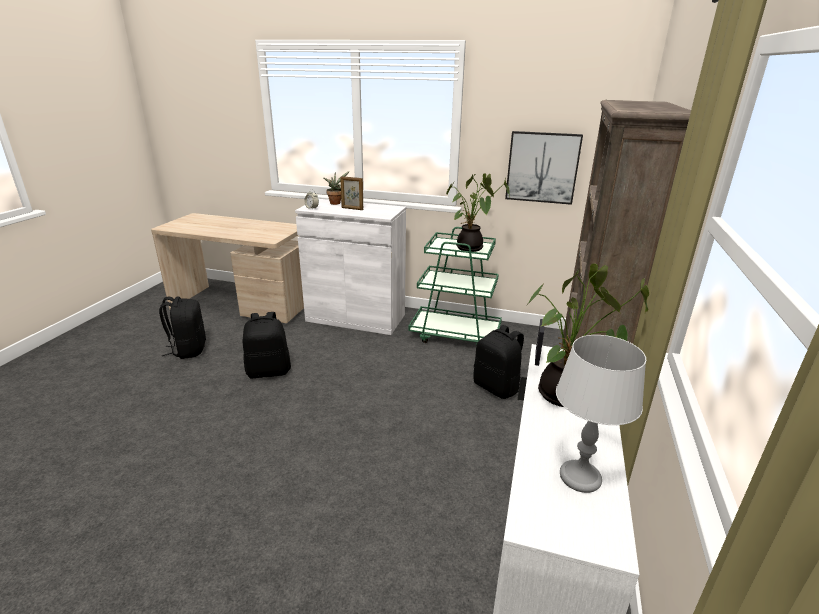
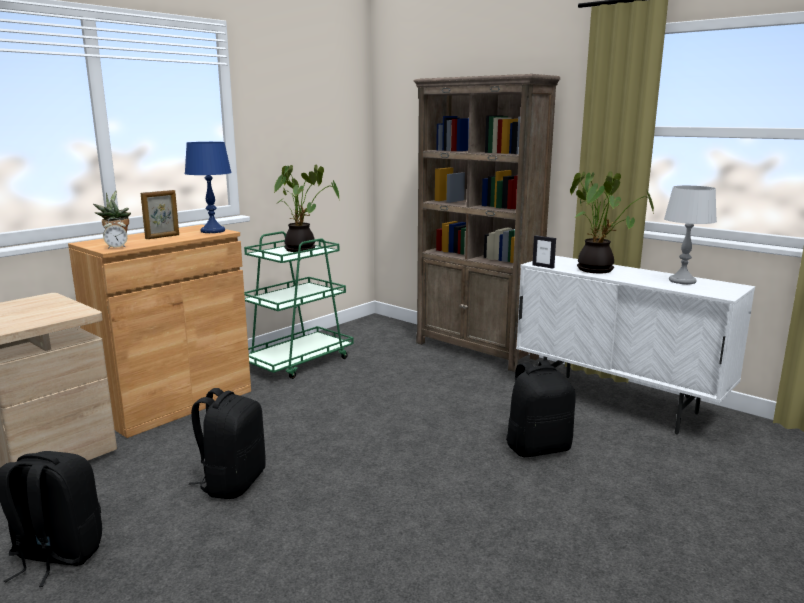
camera: 65 degrees left, 10 degrees down
white cabinet [295,199,406,335] -> brown cabinet [68,225,251,438]
black backpack [473,325,524,399] -> black backpack moved to [506,360,576,457]
picture [505,131,583,205] -> none
none -> blue table lamp [185,142,232,233]

